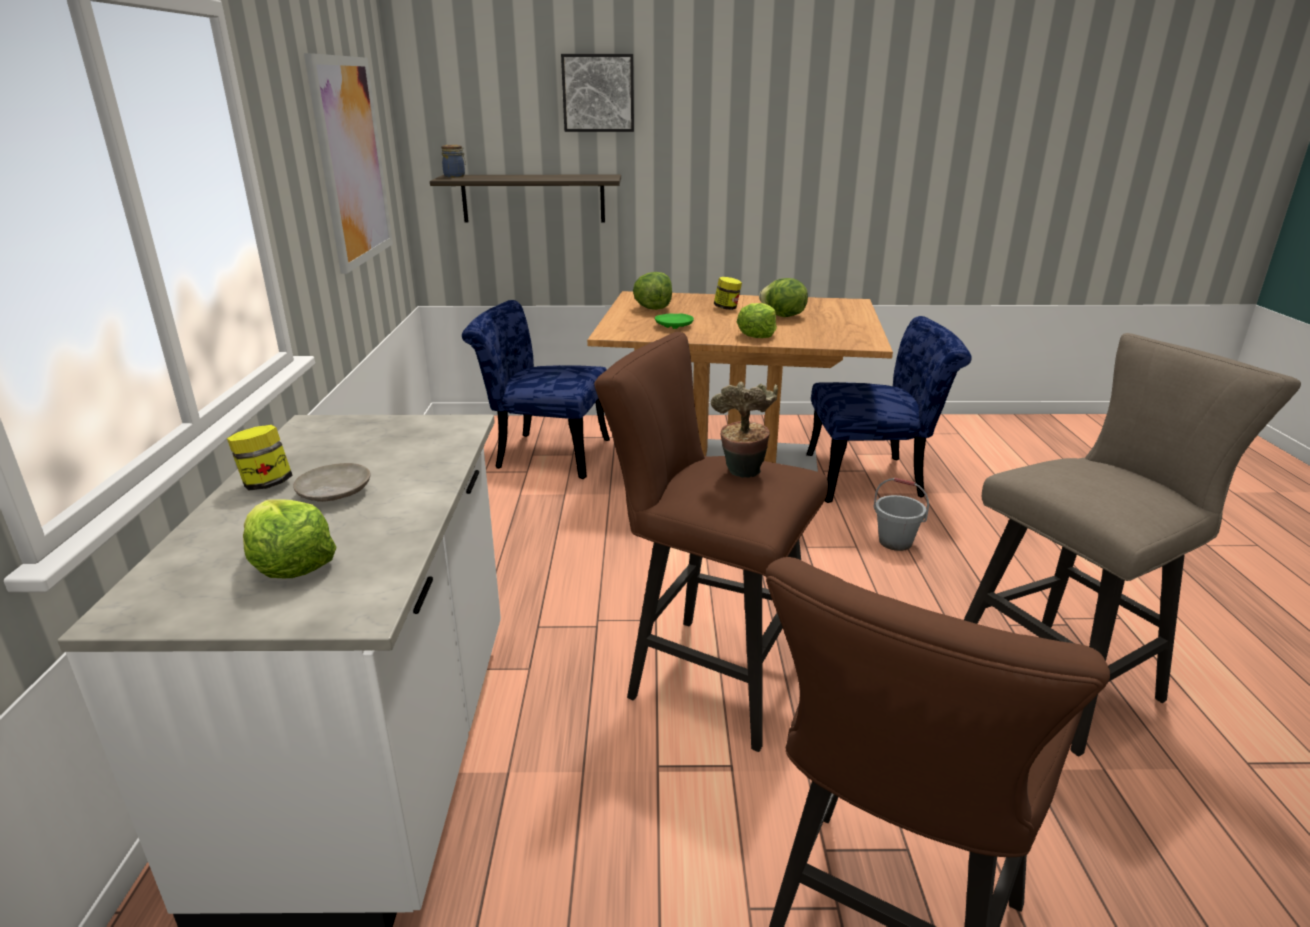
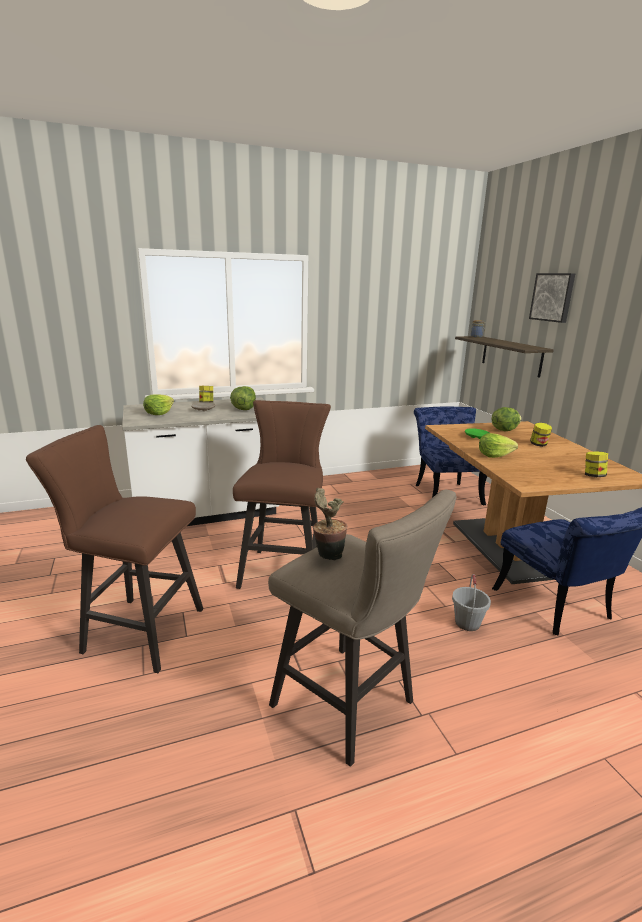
camera: 70 degrees right, 5 degrees down
picture [304,53,393,274] -> none
potted plant [711,381,778,478] -> potted plant moved to [313,488,347,560]
lettuce [759,278,808,317] -> lettuce moved to [230,386,256,410]
none -> jar [585,451,608,477]

